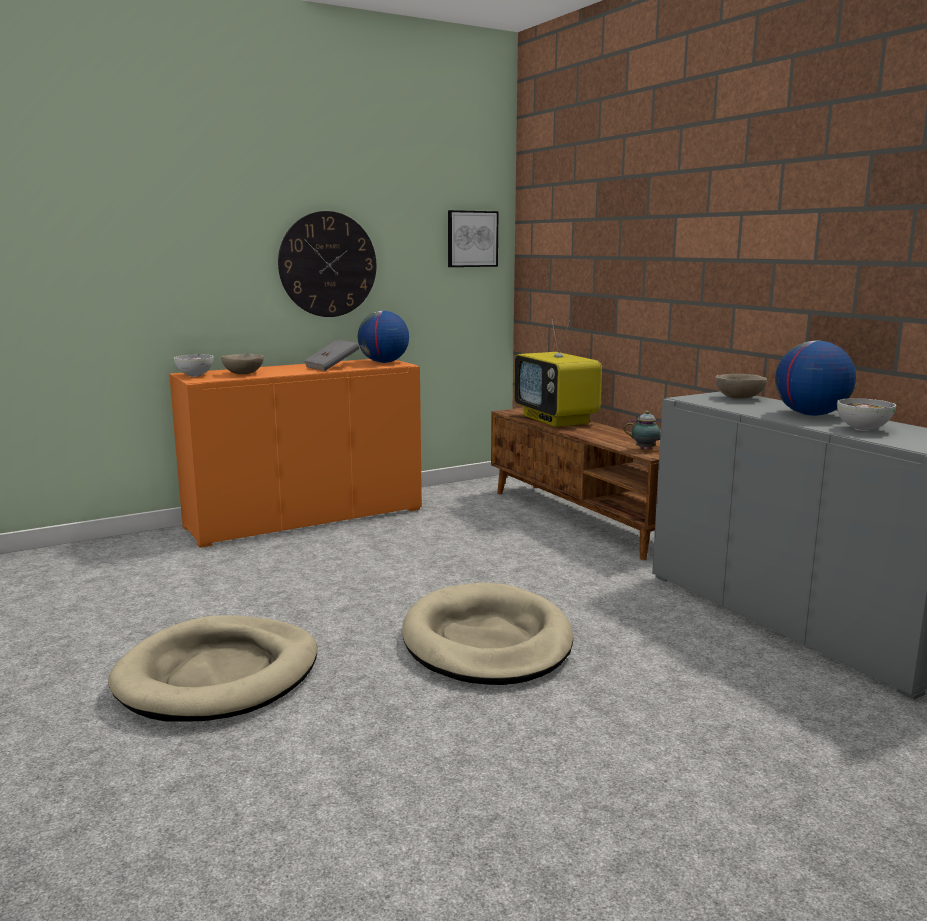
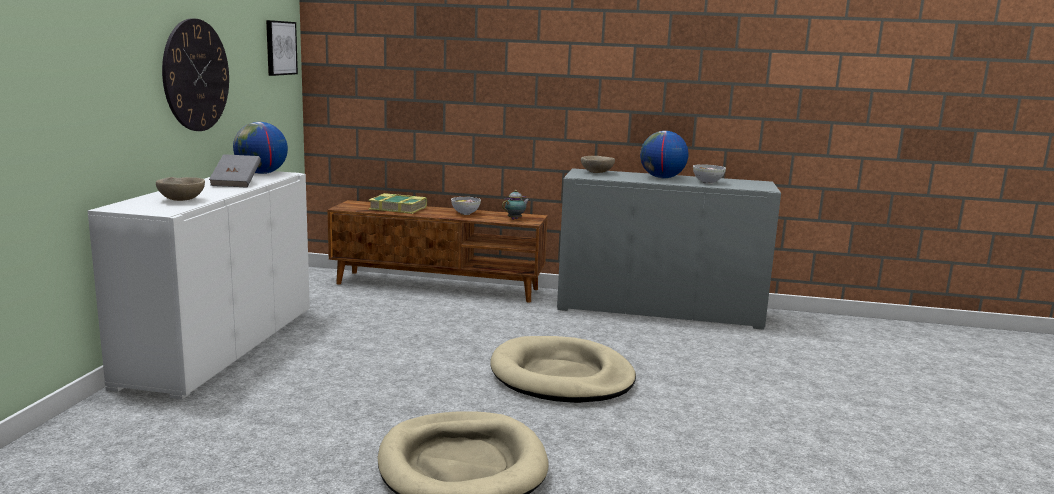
camera: 50 degrees left, 0 degrees up
orange cabinet [169,359,422,548] -> white cabinet [88,171,310,400]
bowl [174,354,214,377] -> bowl moved to [451,197,481,215]
television [514,317,602,427] -> book [369,193,427,214]

